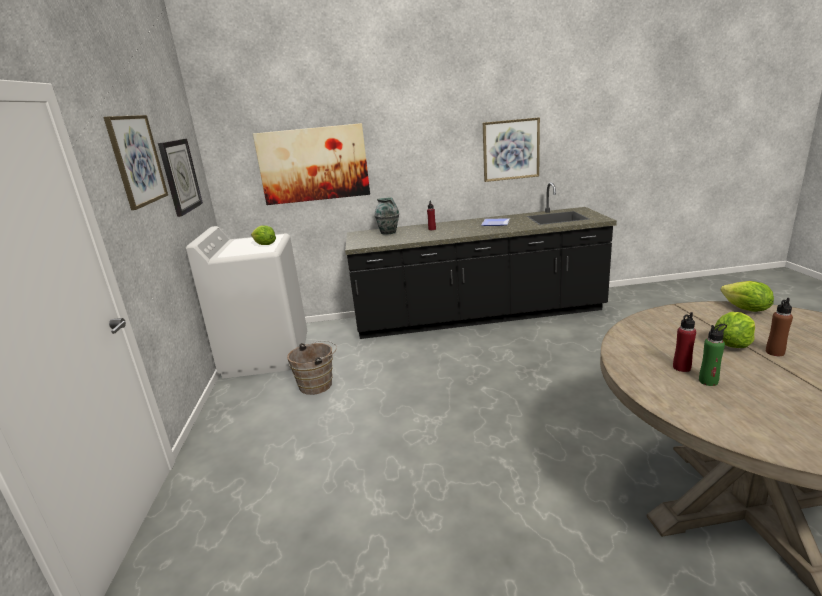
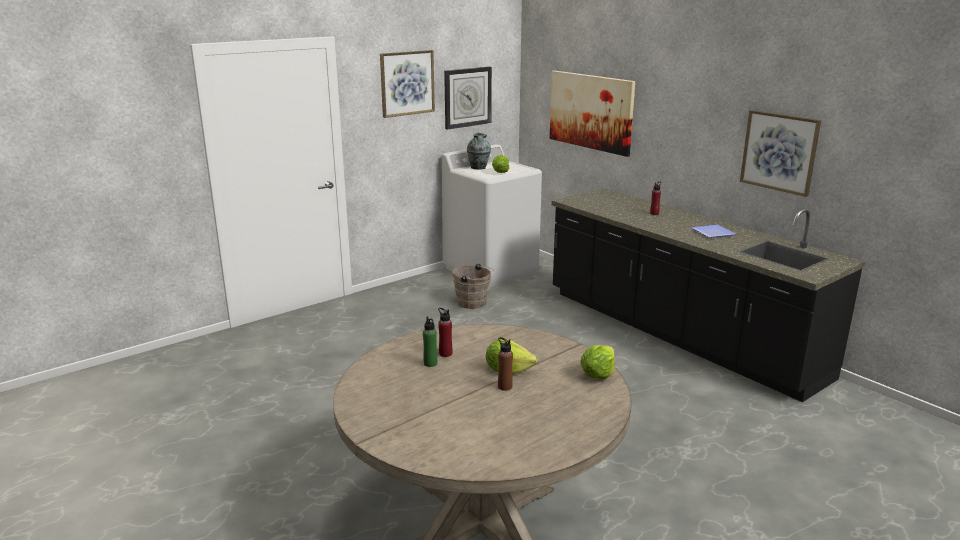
camera: 55 degrees right, 0 degrees up
vase [375,198,399,235] -> vase moved to [467,133,491,170]

